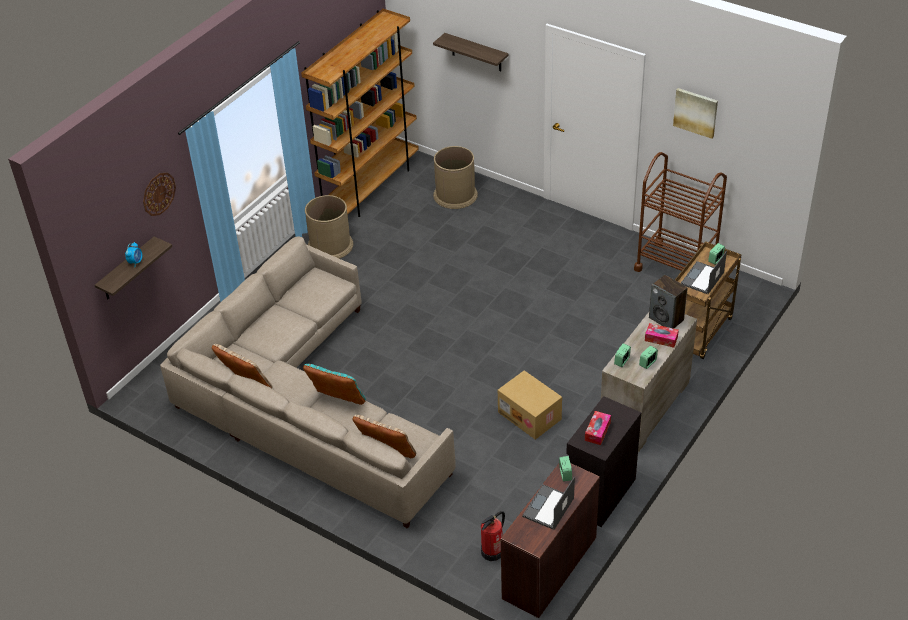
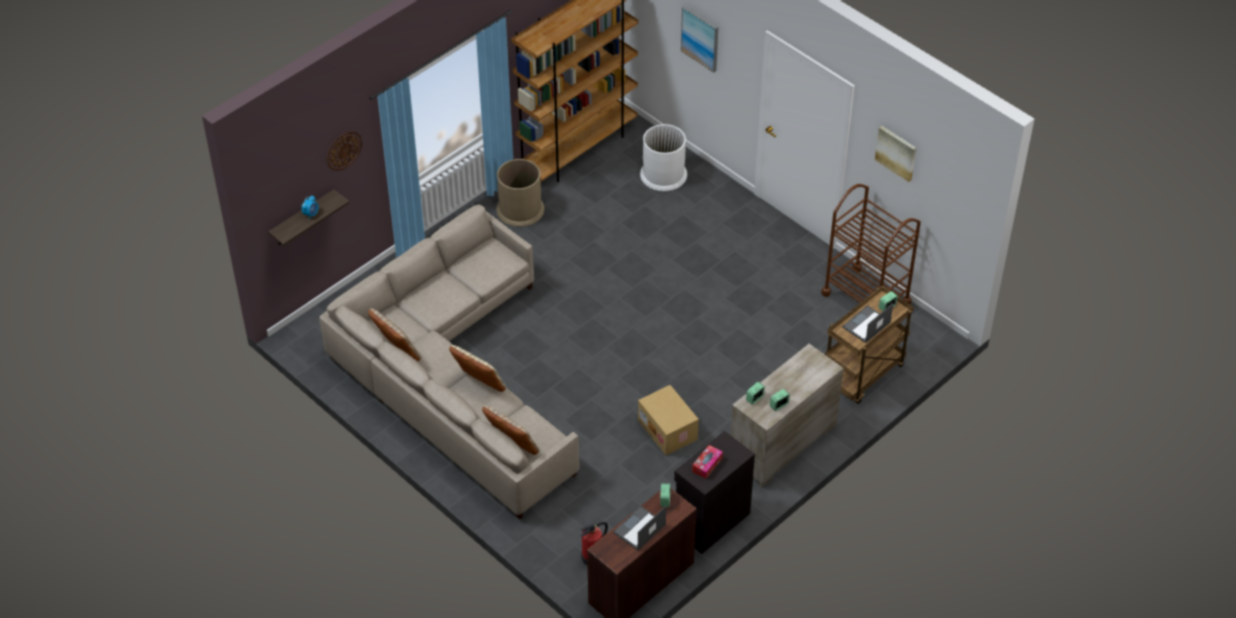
camera: 10 degrees right, 5 degrees up
turquoise pillow [303,364,366,405] -> beige pillow [449,345,506,392]
shelf [433,33,509,71] -> picture [681,6,718,73]
brown trash can [433,146,478,209] -> white trash can [640,124,687,191]
tissue box [645,323,679,348] -> none
speaker [649,275,688,329] -> none

